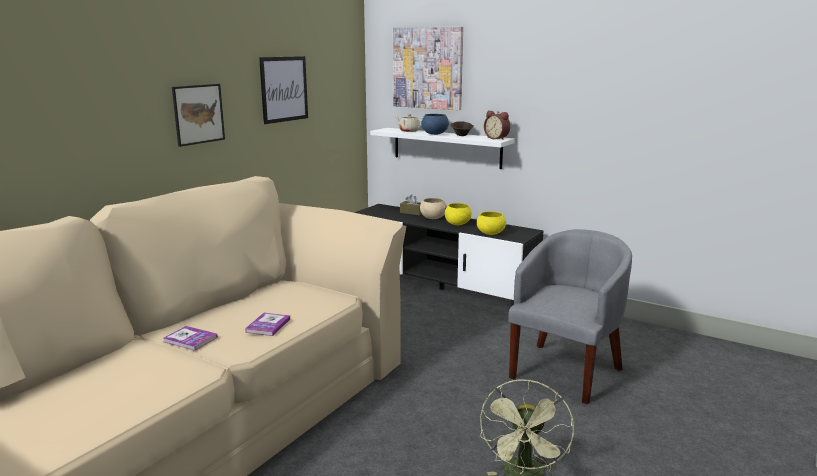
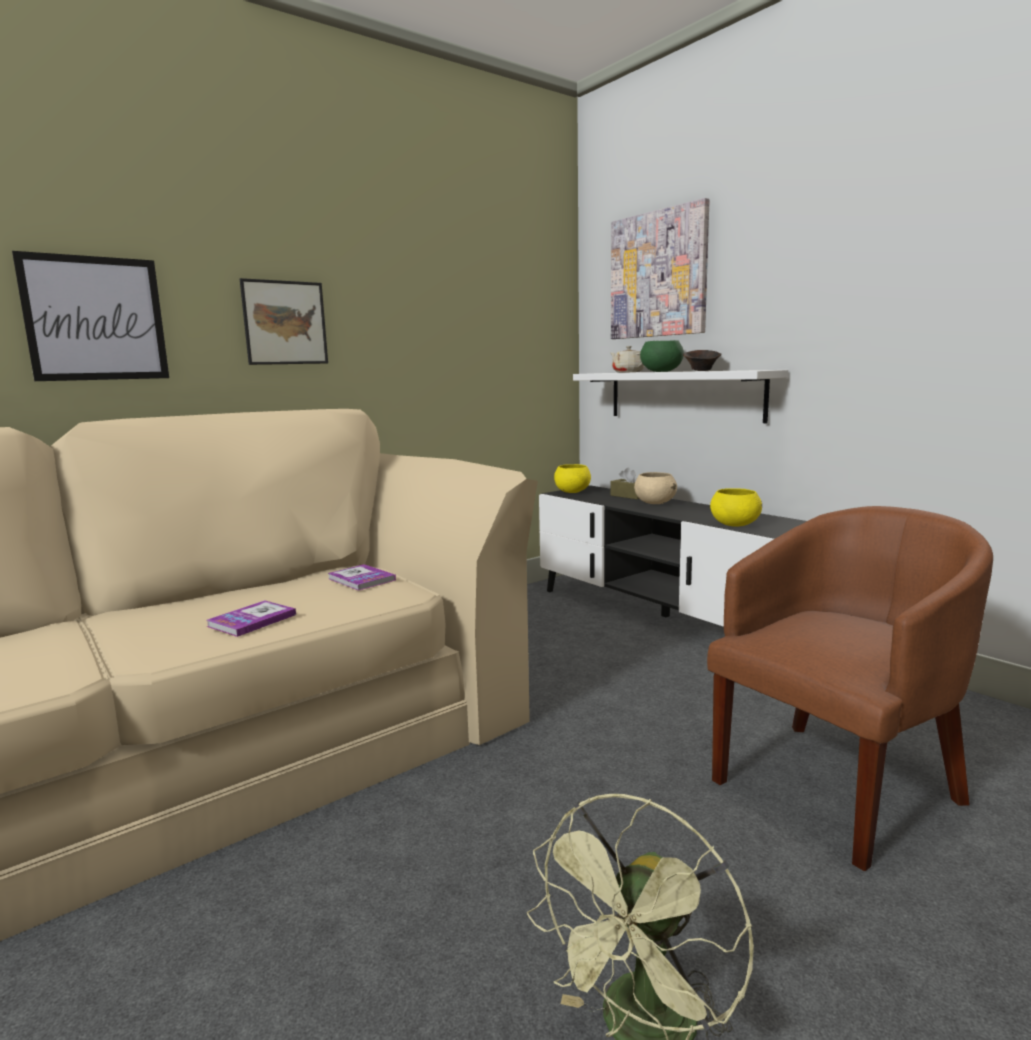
camera: 20 degrees right, 5 degrees down
book [163,326,218,351] -> book moved to [328,564,396,591]
picture [259,56,308,124] -> picture moved to [12,251,169,381]
blue bowl [421,114,449,135] -> green bowl [640,340,684,372]
yellow bowl [445,203,472,225] -> yellow bowl moved to [554,464,591,493]
alarm clock [484,111,510,140] -> none
grey armchair [508,229,632,404] -> brown armchair [707,506,993,871]

